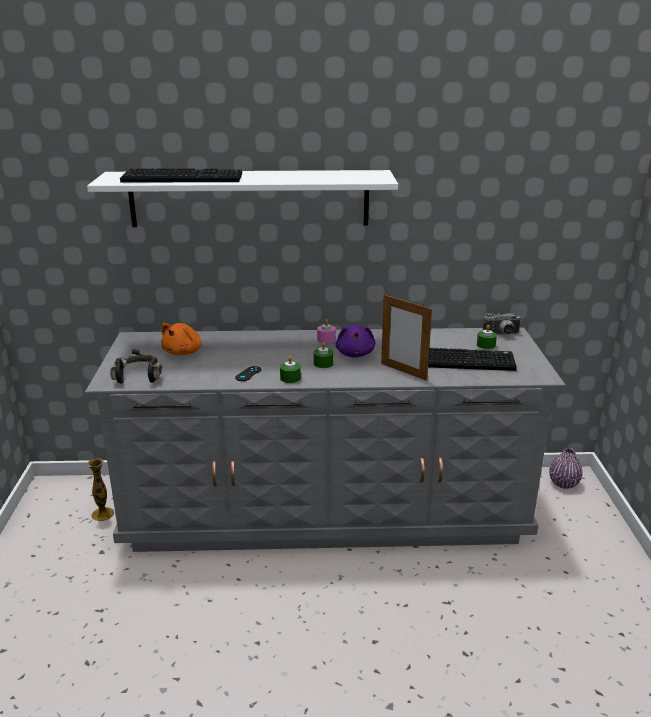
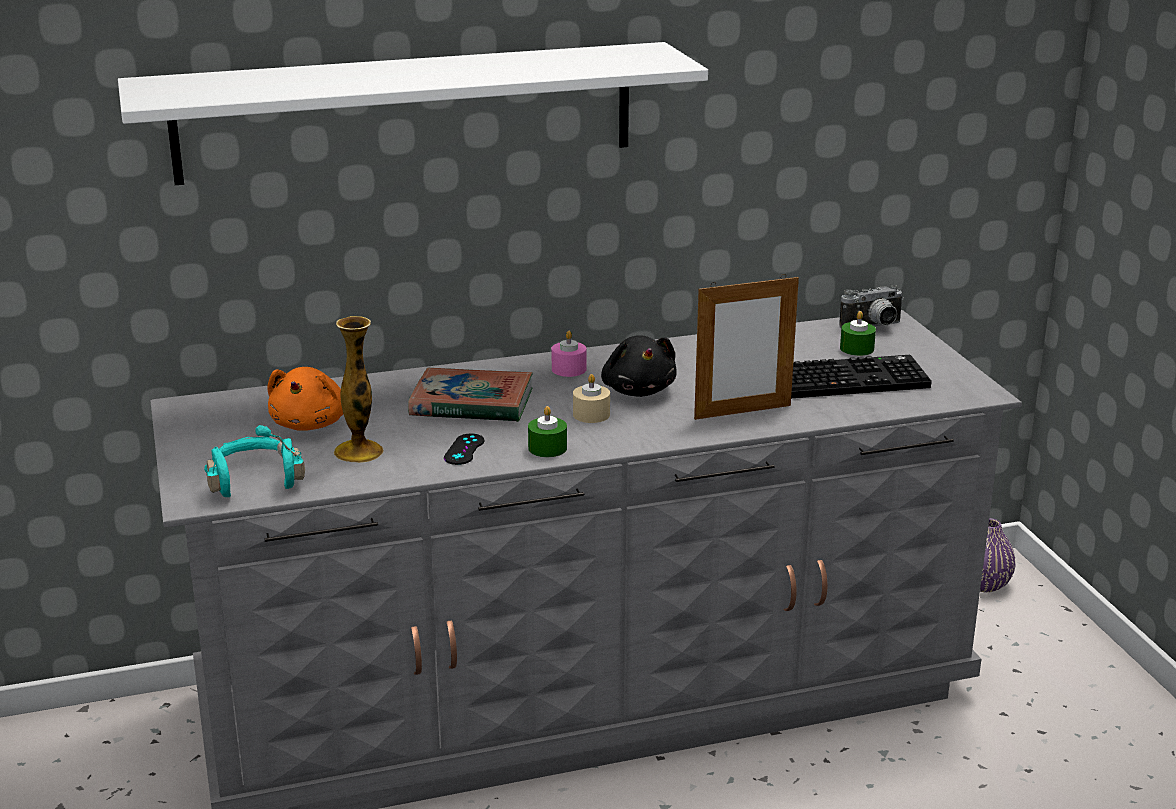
camera: 15 degrees left, 0 degrees up
vase [87,458,114,521] -> vase moved to [333,316,384,463]
black headphones [110,349,162,383] -> turquoise headphones [204,425,305,497]
keyboard [120,168,242,183] -> none
green candle [314,342,333,368] -> beige candle [573,374,610,423]
purple plush toy [335,325,375,358] -> black plush toy [601,335,677,397]
picture frame [381,295,432,381] -> picture frame turned 45 degrees counterclockwise [694,274,799,420]
none -> book [408,368,533,422]

